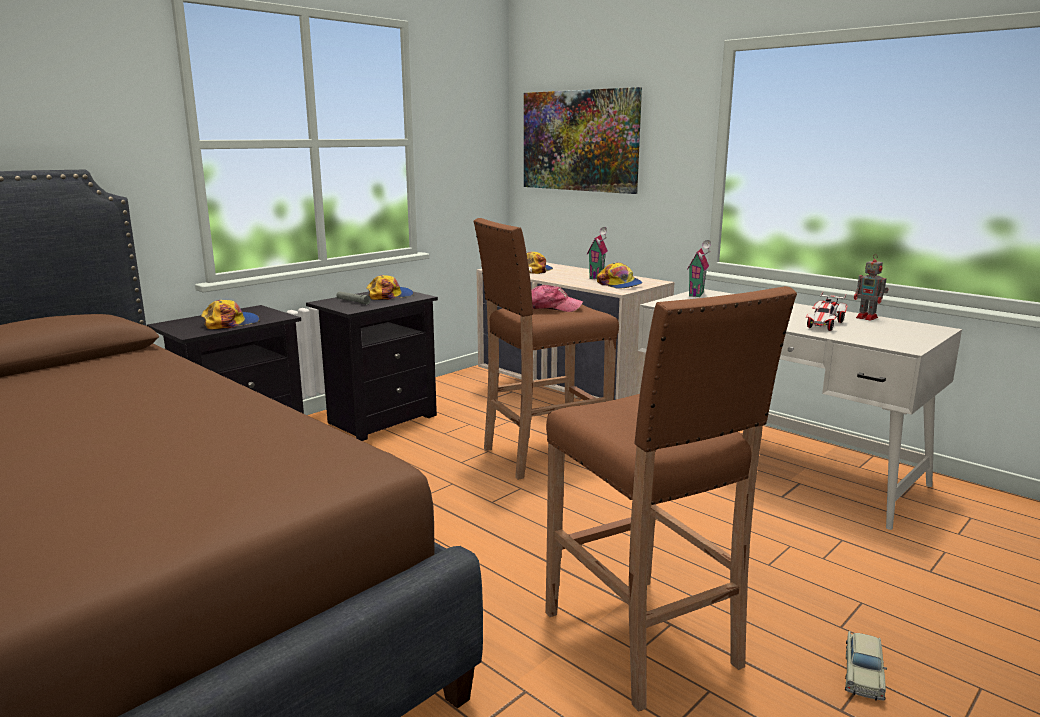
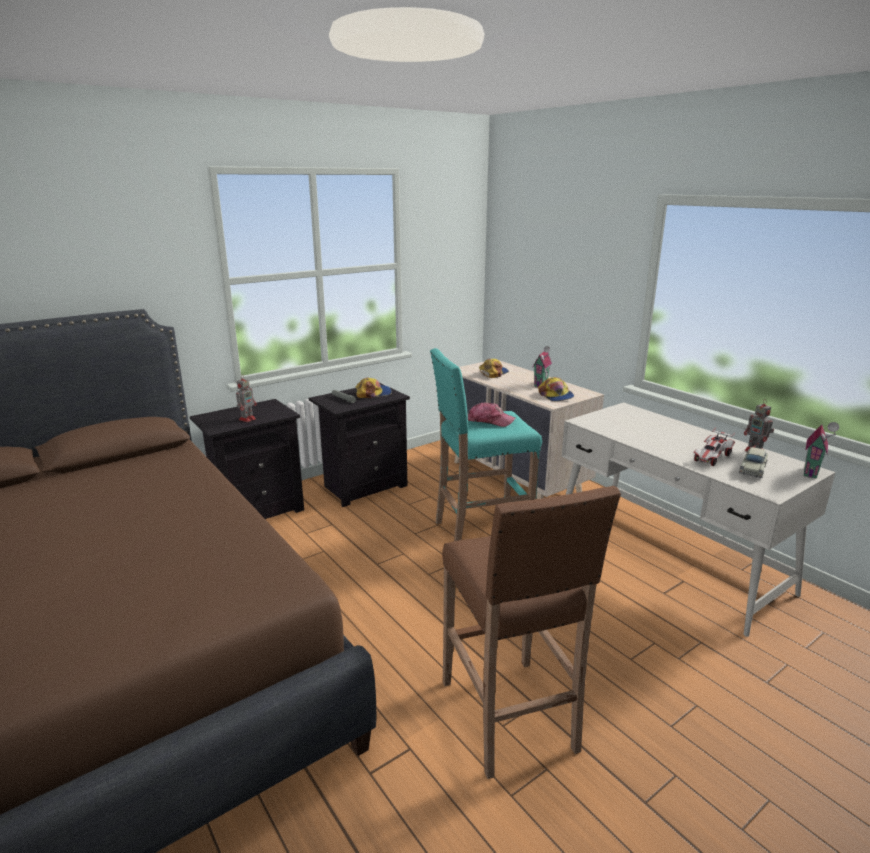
camera: 10 degrees right, 5 degrees up
cap [201,300,259,329] -> toy robot [236,375,257,422]
brown stool [473,218,619,480] -> turquoise stool [430,348,542,541]
picture [524,87,642,194] -> none
toy house [687,240,711,297] -> toy house moved to [804,422,839,479]
beige toy car [845,631,887,701] -> beige toy car moved to [739,447,768,478]

